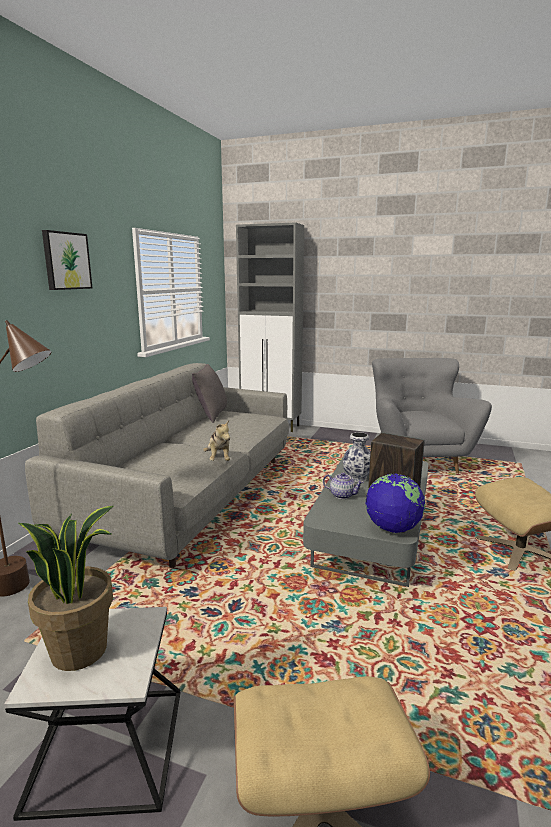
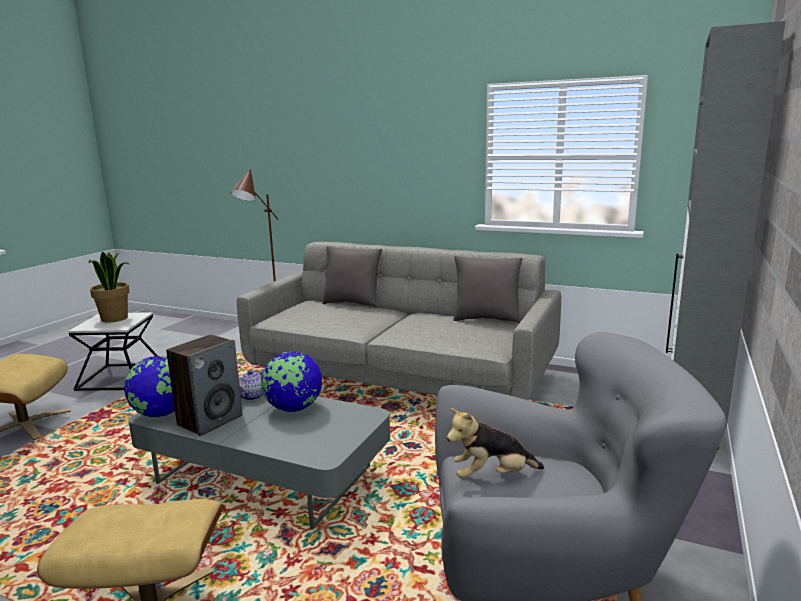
camera: 95 degrees right, 0 degrees up
picture [42,230,93,290] -> none
plush toy [203,420,230,461] -> plush toy moved to [447,408,544,478]
vase [343,432,370,482] -> globe [261,351,323,412]
none -> grey pillow [322,246,382,308]

